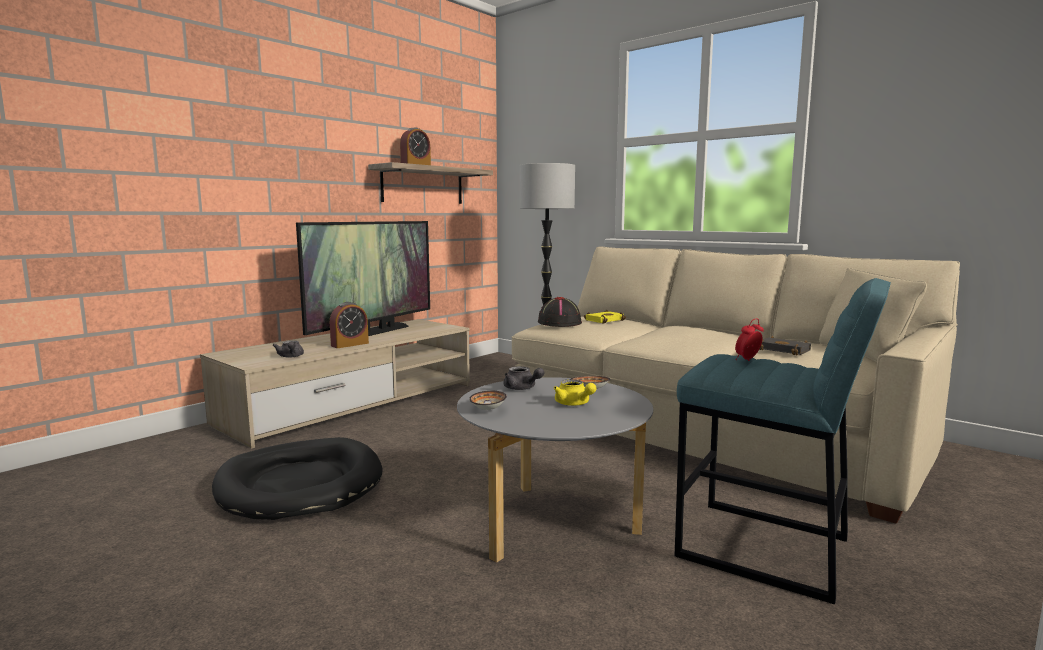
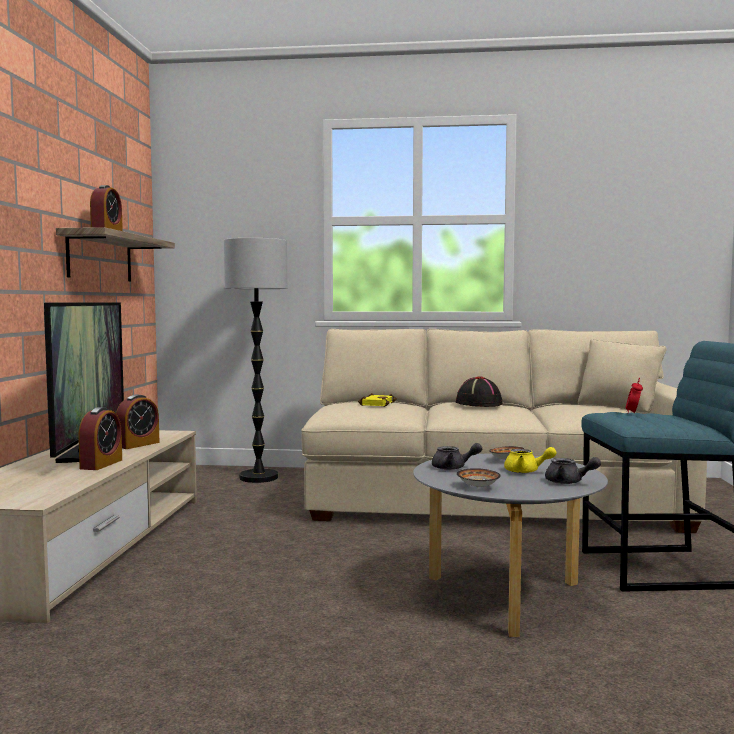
camera: 35 degrees left, 5 degrees down
black dog bed [212,437,382,520] -> none
grey teapot [273,341,304,358] -> grey teapot moved to [545,457,601,484]
black hat [538,297,582,327] -> black hat moved to [456,376,503,407]
black book [759,336,811,356] -> none
none -> alarm clock [116,394,160,449]

